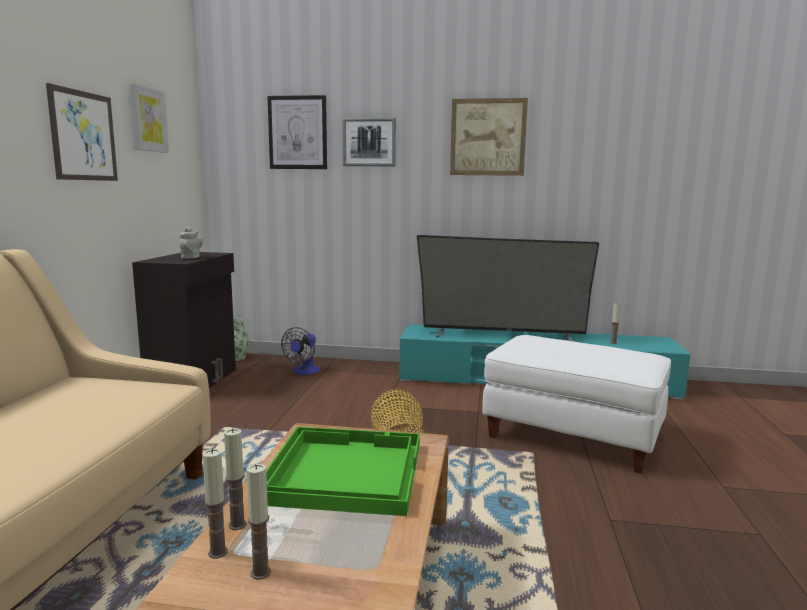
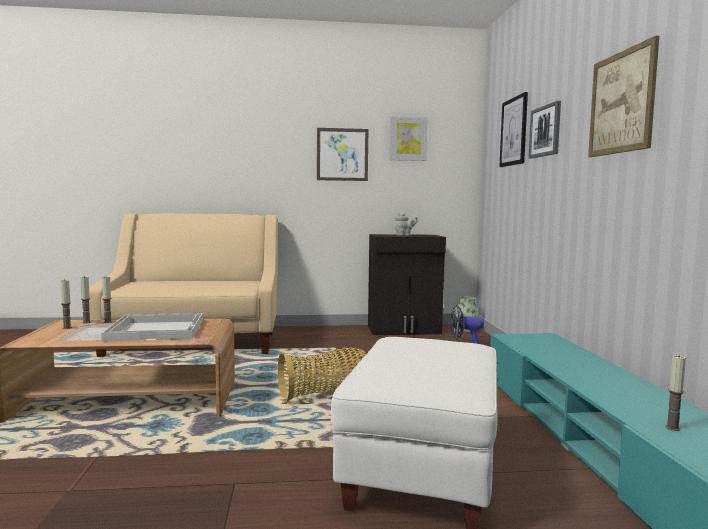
camera: 75 degrees right, 5 degrees down
green tray [266,427,420,516] -> white tray [101,313,203,342]
television [417,235,599,341] -> none

